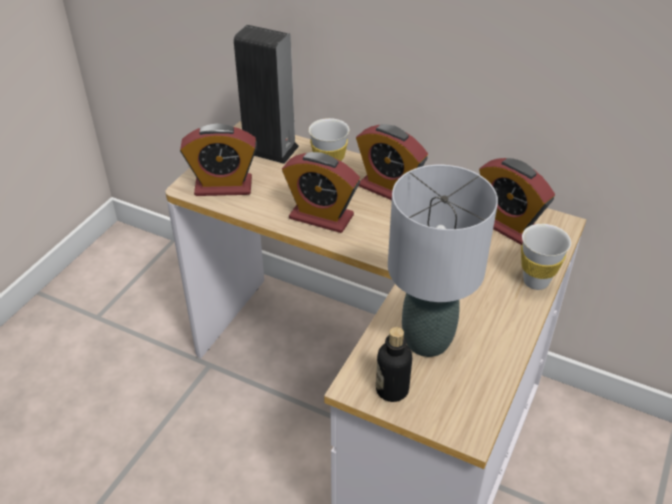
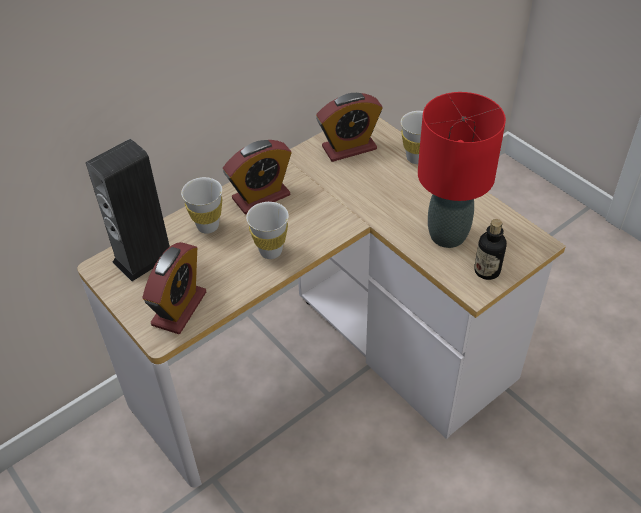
camera: 65 degrees left, 5 degrees up
alarm clock [282,152,360,233] -> white cup [246,202,289,259]
grey table lamp [388,165,498,357] -> red table lamp [418,92,506,248]

